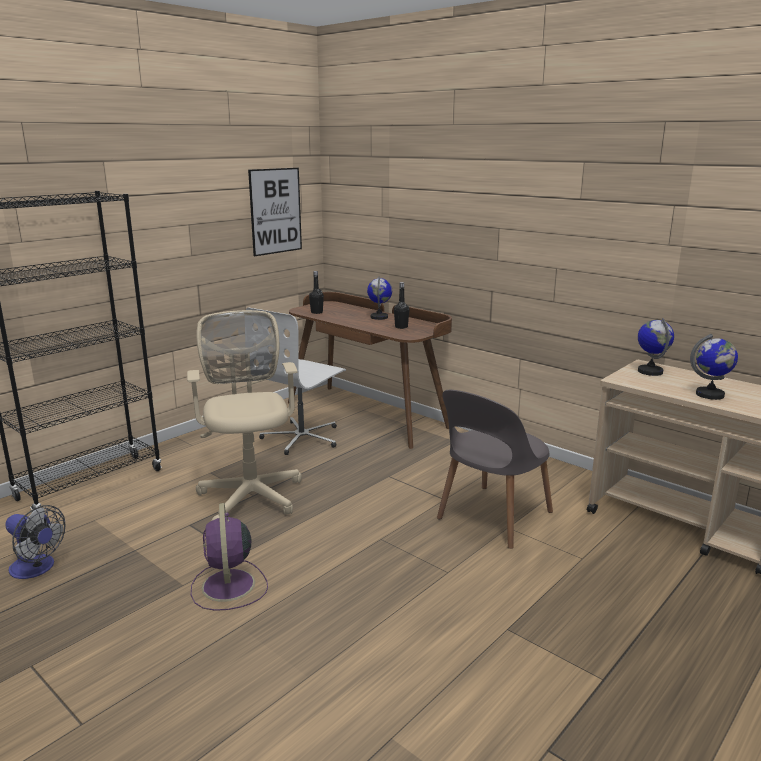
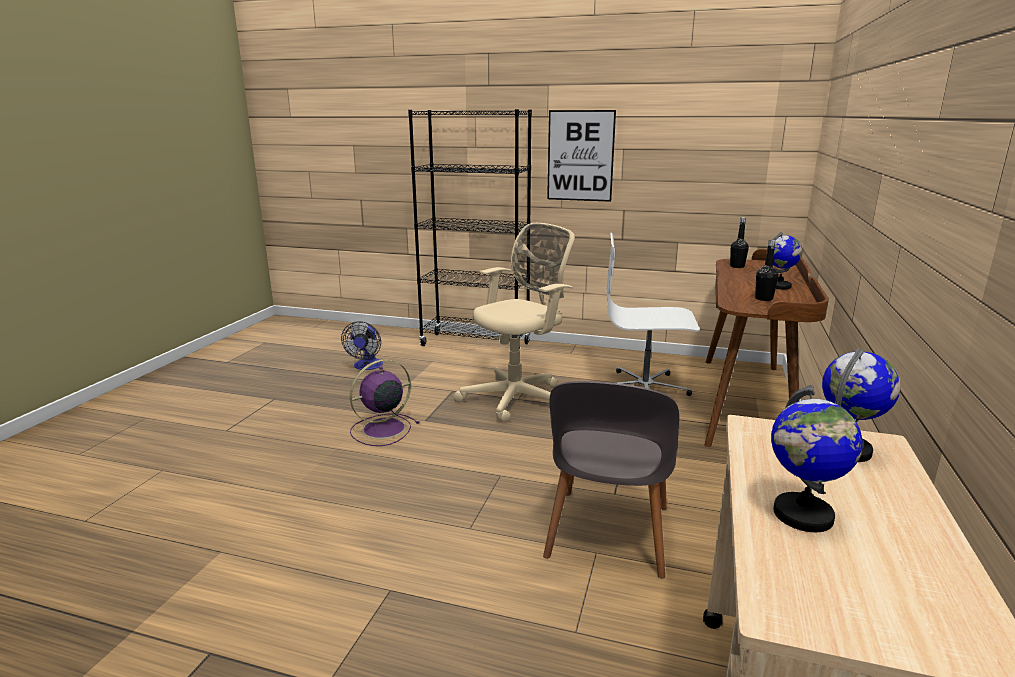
camera: 65 degrees right, 0 degrees up
picture [248,168,302,256] -> picture moved to [547,110,616,202]
grey chair [437,390,553,549] -> grey chair turned 90 degrees counterclockwise [543,381,679,578]

